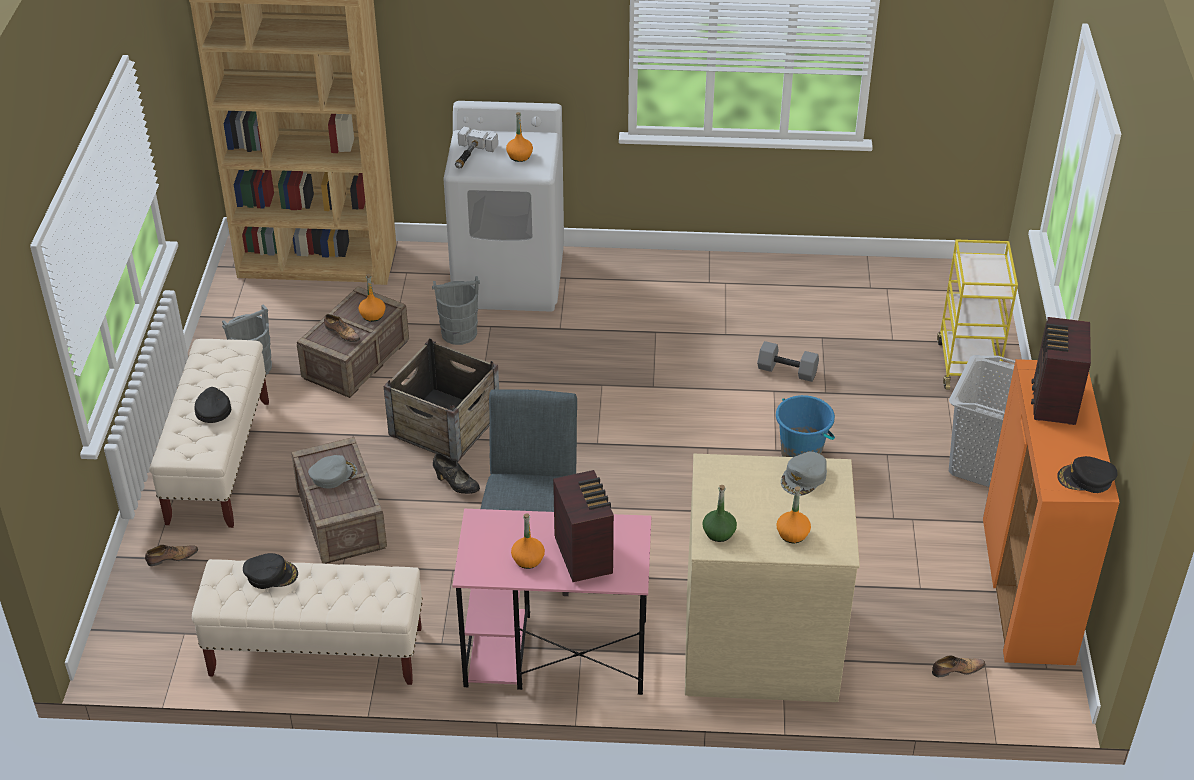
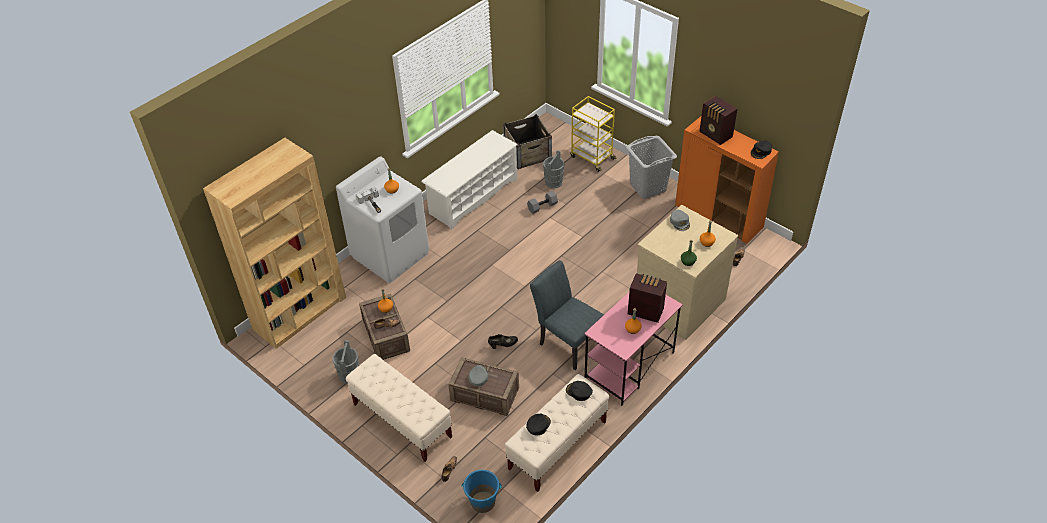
camera: 50 degrees left, 5 degrees up
black cap [194,387,231,423] -> black cap moved to [566,381,593,401]
crate [384,338,499,462] -> crate moved to [503,114,552,169]
grey bucket [432,276,480,345] -> grey bucket moved to [543,150,564,188]
blue bucket [776,395,835,457] -> blue bucket moved to [461,470,502,513]
none -> white shoe rack [421,130,518,230]

